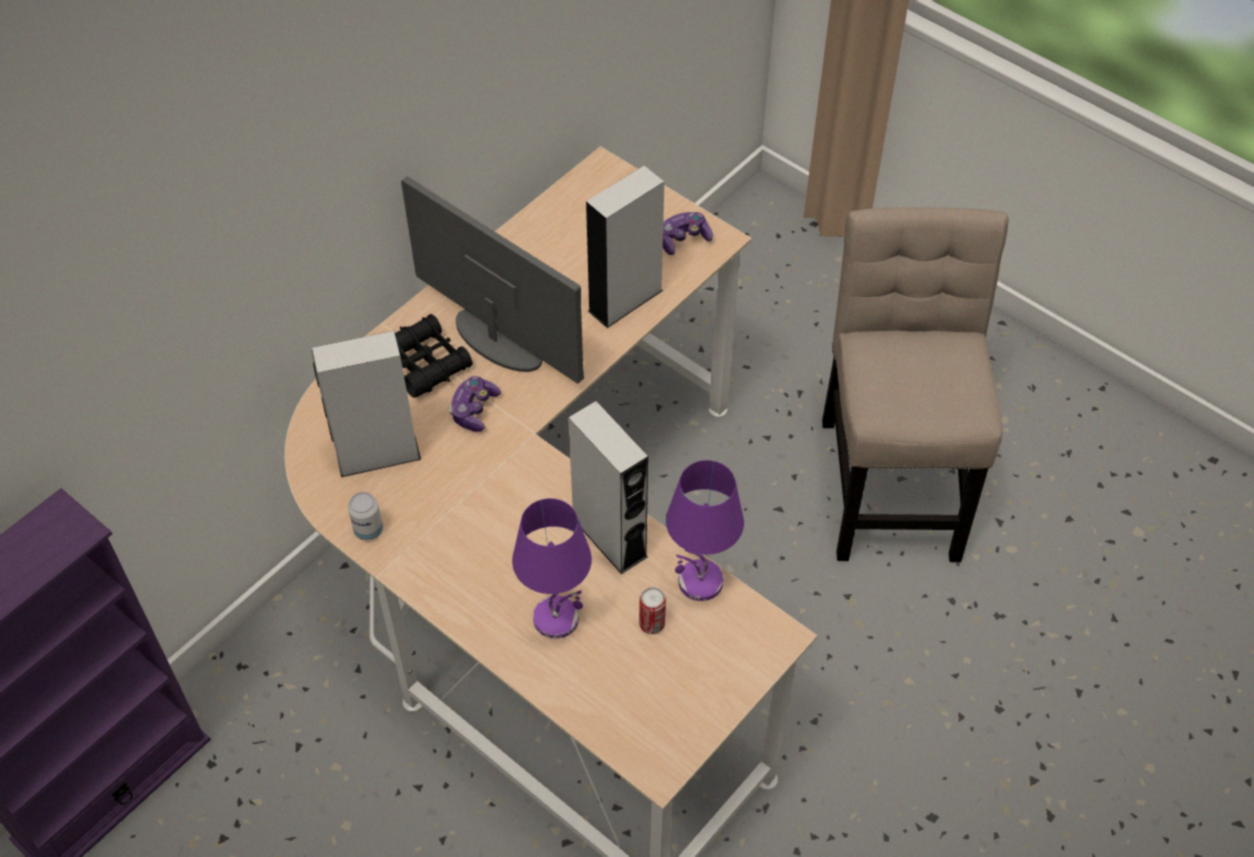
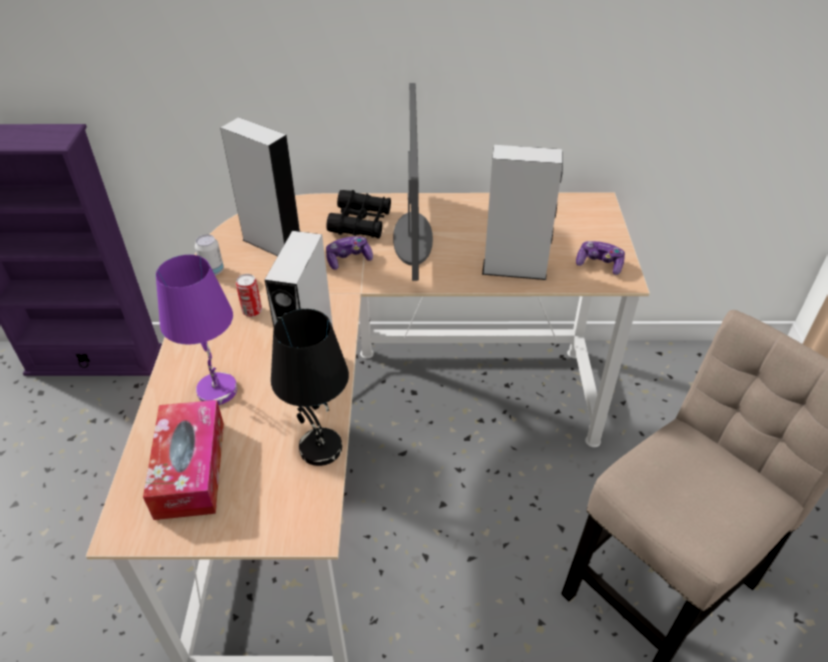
camera: 50 degrees right, 10 degrees down
can [639,587,666,634] -> can moved to [236,274,262,317]
purple table lamp [666,460,744,601] -> black table lamp [271,309,349,466]
none -> tissue box [143,400,224,520]

